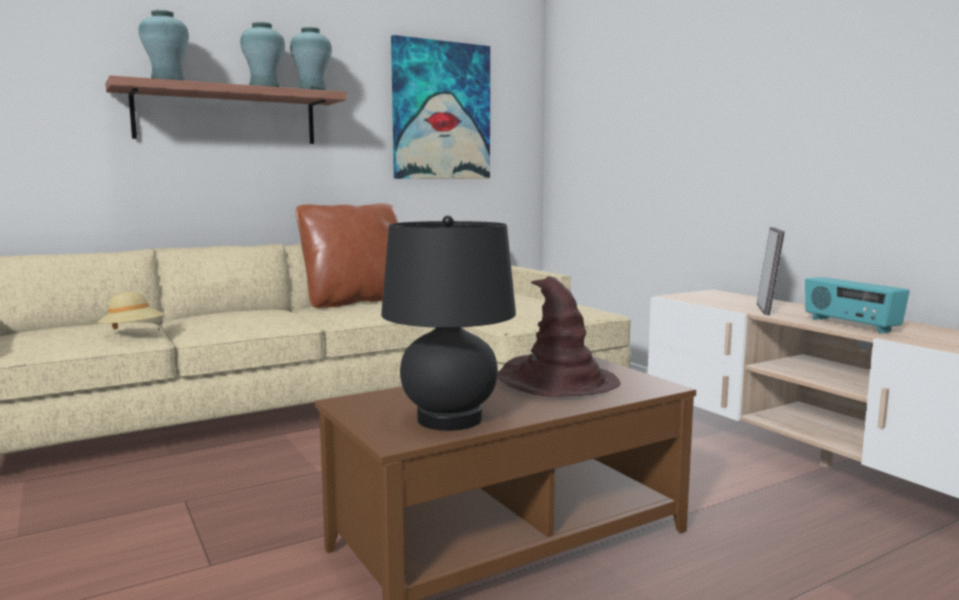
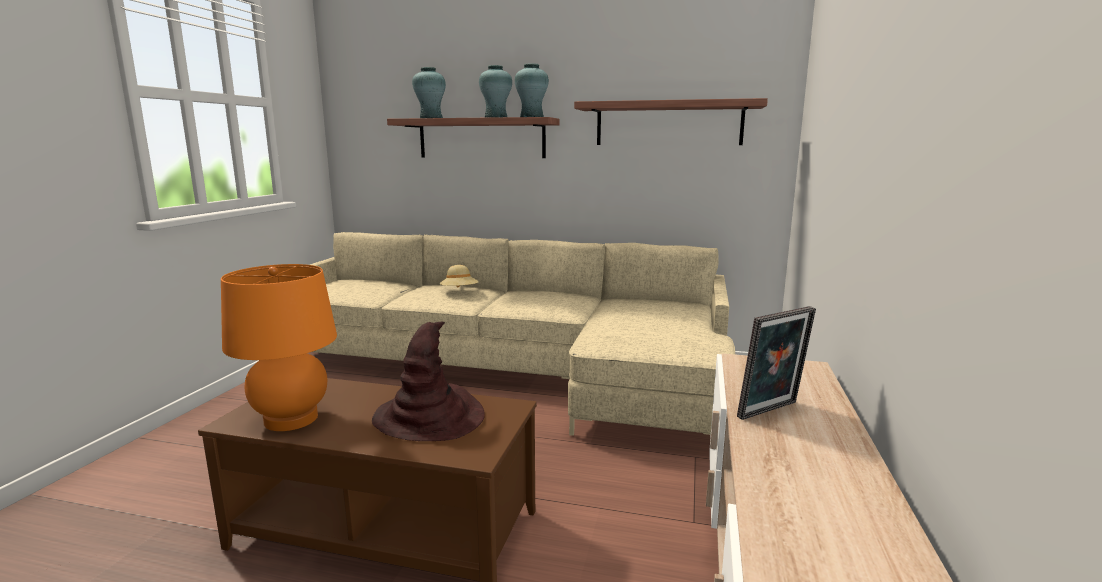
camera: 45 degrees right, 5 degrees up
beige hat [97,291,165,330] -> beige hat moved to [439,265,479,288]
brown pillow [296,203,398,308] -> none
black table lamp [381,216,516,431] -> orange table lamp [221,264,337,431]
picture [391,35,490,179] -> shelf [574,98,768,145]
radio [805,277,910,334] -> none

